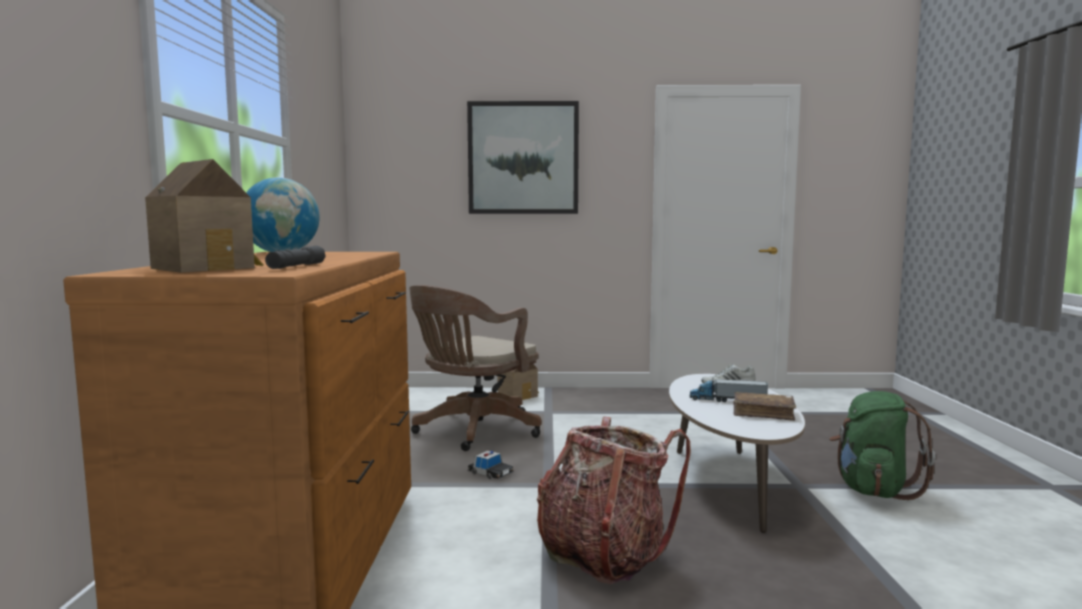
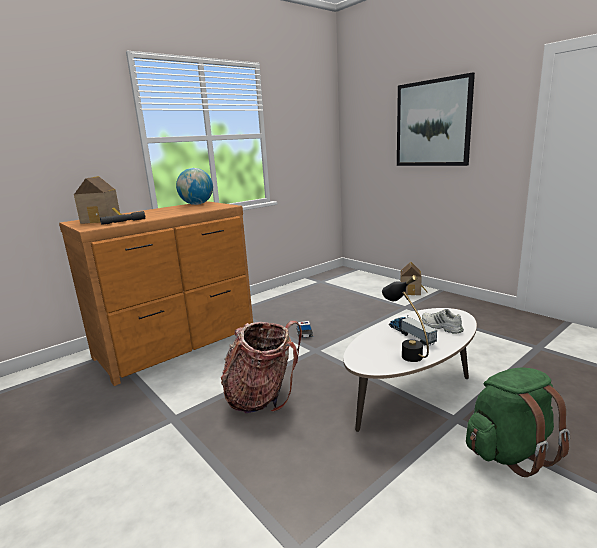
camera: 50 degrees right, 10 degrees up
brown office chair [409,285,542,451] -> none
brown book [733,392,796,421] -> black table lamp [382,275,429,362]

